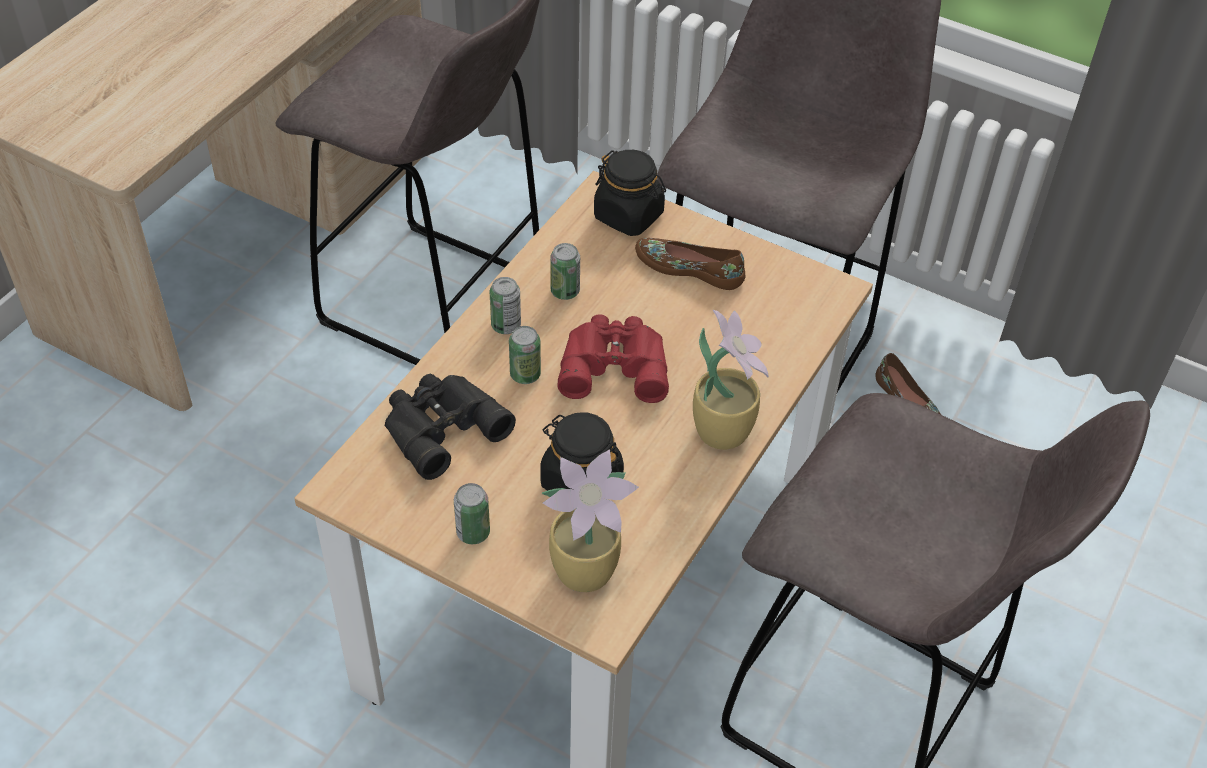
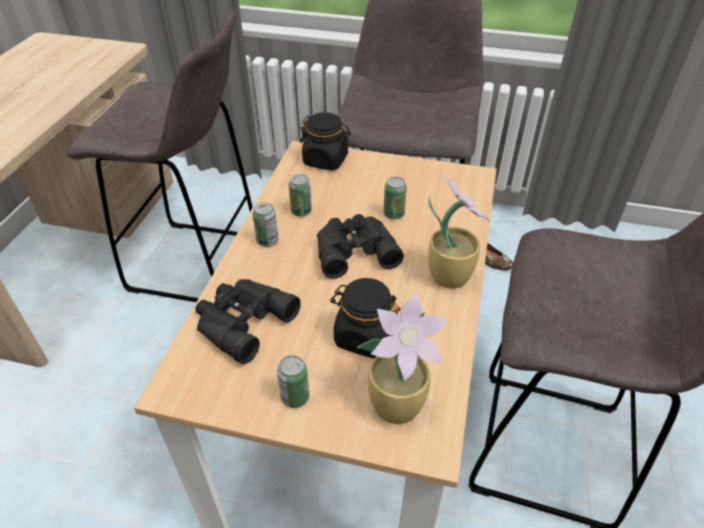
camera: 15 degrees left, 5 degrees down
can [509,326,541,384] -> can moved to [384,177,407,219]
red binoculars [557,314,669,403] -> black binoculars [317,214,404,278]
brown shoe [635,238,745,290] -> none

